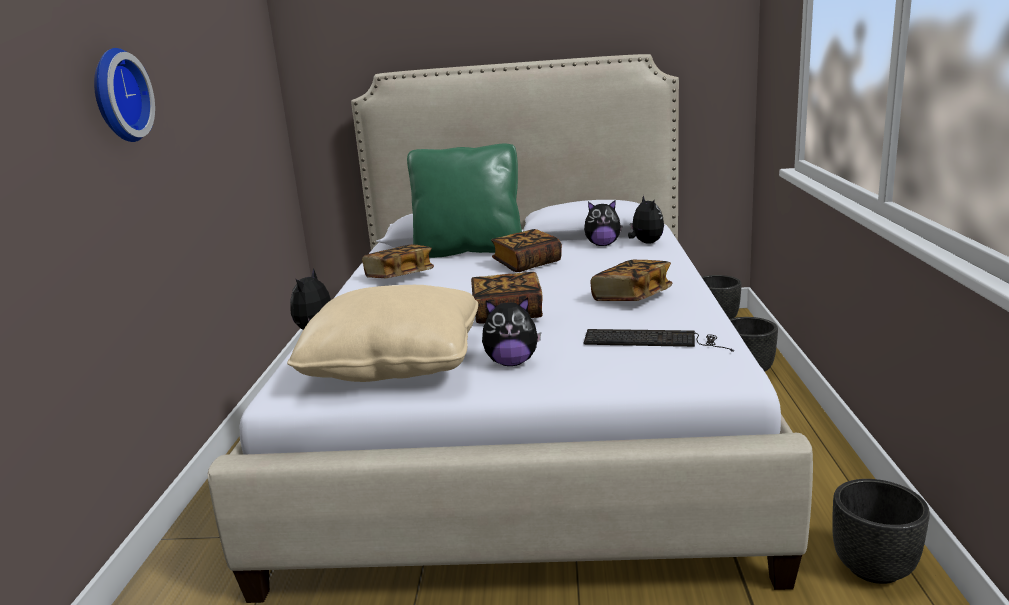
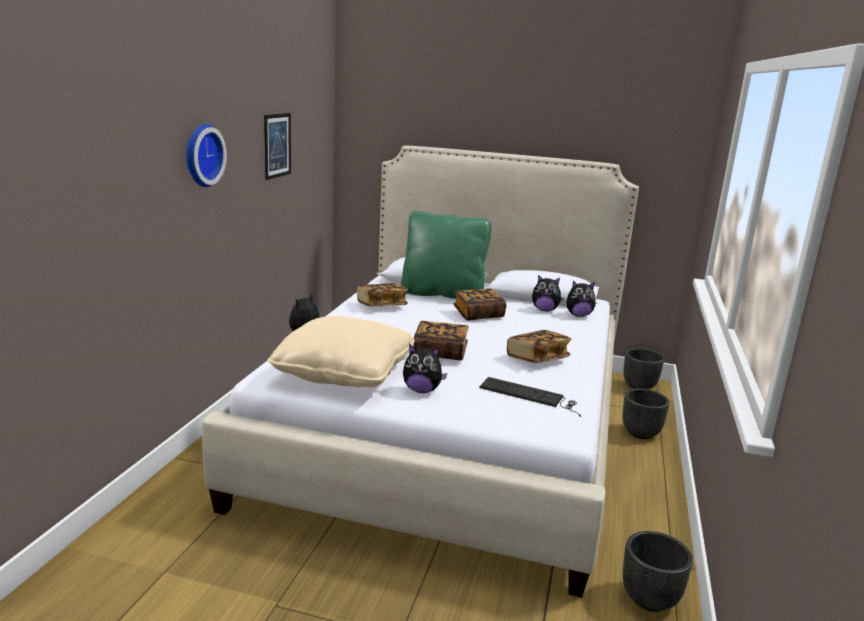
camera: 10 degrees right, 0 degrees up
plush toy [628,195,664,244] -> plush toy turned 90 degrees clockwise [566,281,595,317]
none -> picture [264,113,291,180]

